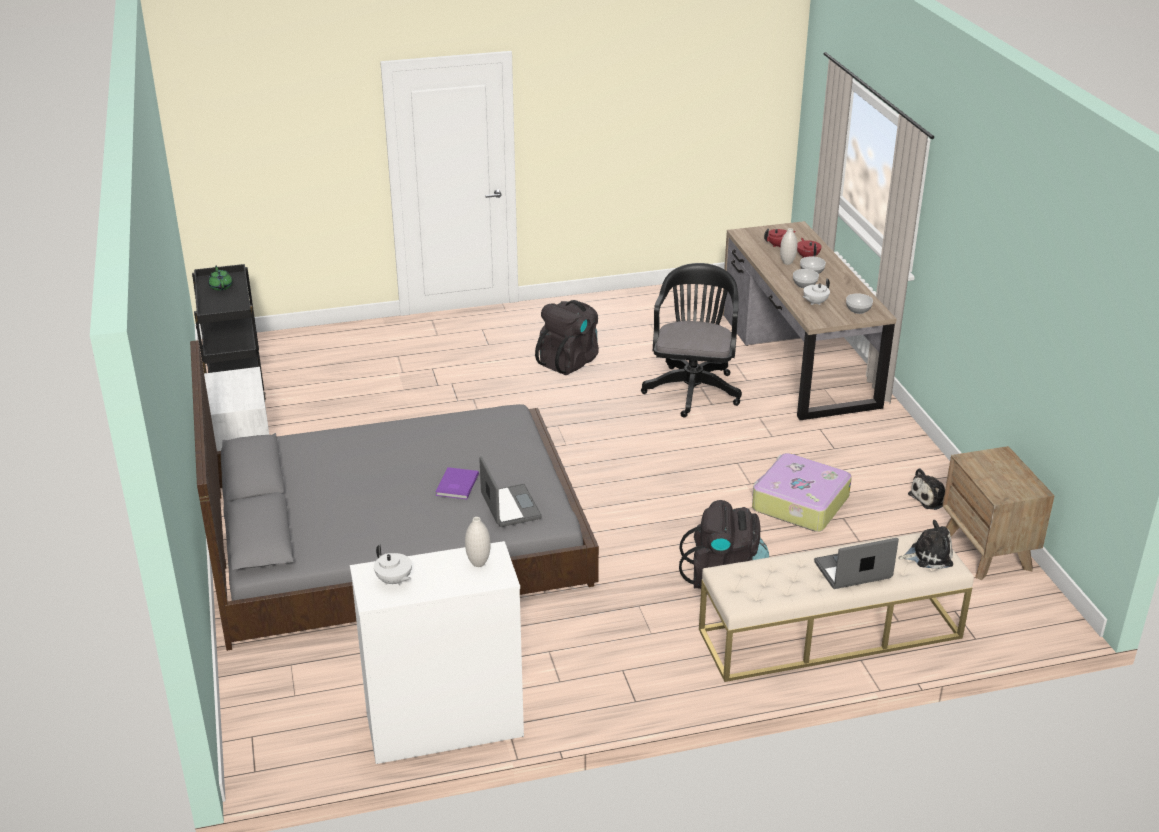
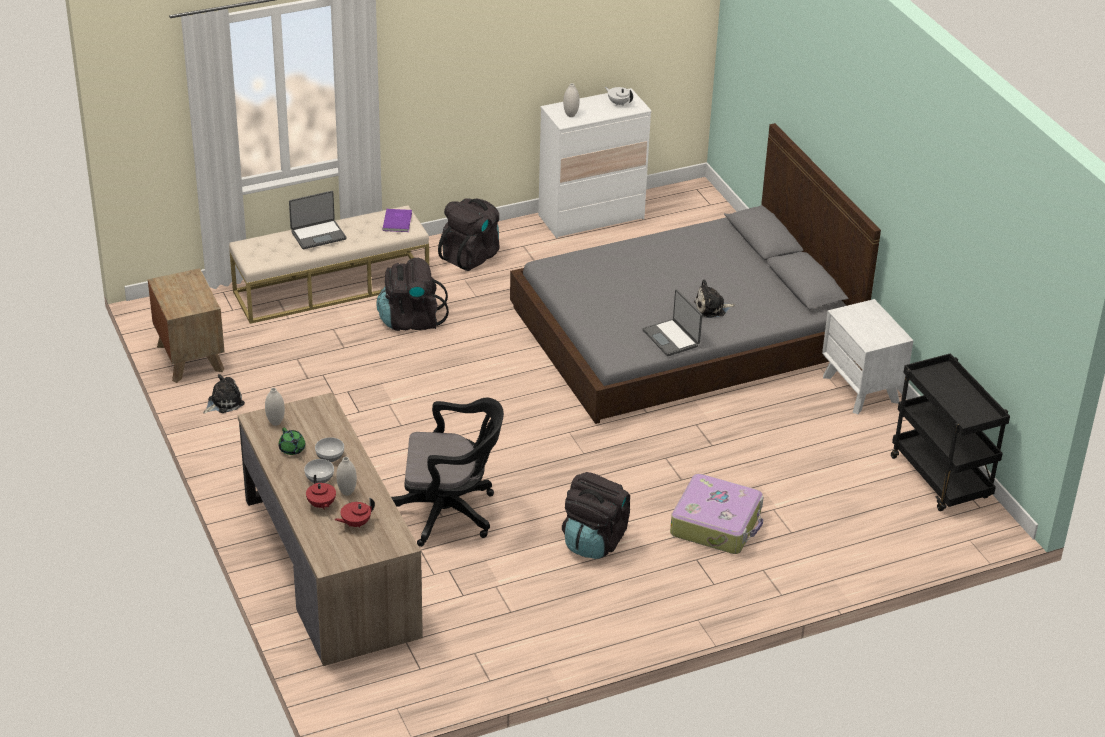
camera: 170 degrees right, 5 degrees up
green teapot [208,265,233,291] -> green teapot moved to [278,428,306,455]
purple book [436,467,479,499] -> purple book moved to [382,209,412,232]
laptop [479,456,542,527] -> laptop moved to [642,289,702,356]
black office chair [641,263,742,418] -> black office chair turned 90 degrees counterclockwise [391,398,504,547]
suitcase [752,453,852,532] -> suitcase moved to [670,474,764,554]
white teapot [803,278,830,305] -> none
bowl [846,293,873,314] -> white vase [265,388,285,426]
plush toy [898,520,953,569] -> plush toy moved to [694,280,735,318]
none -> black backpack [438,198,500,271]

